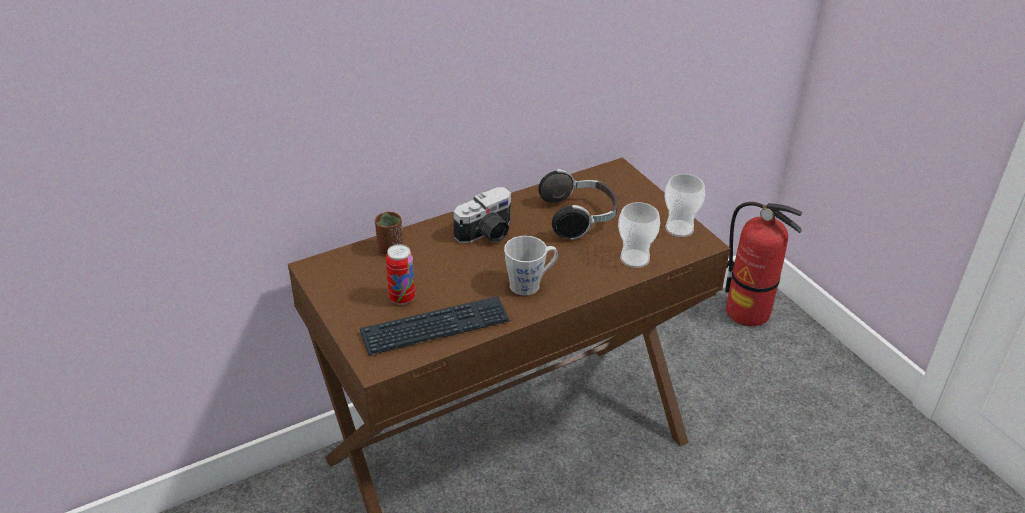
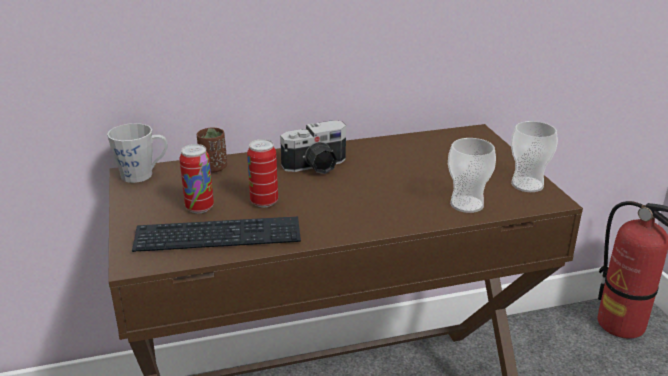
camera: 15 degrees right, 10 degrees down
grey mug [504,236,558,296] -> grey mug moved to [107,123,168,183]
headphones [538,169,618,240] -> none
none -> can [247,139,278,207]

